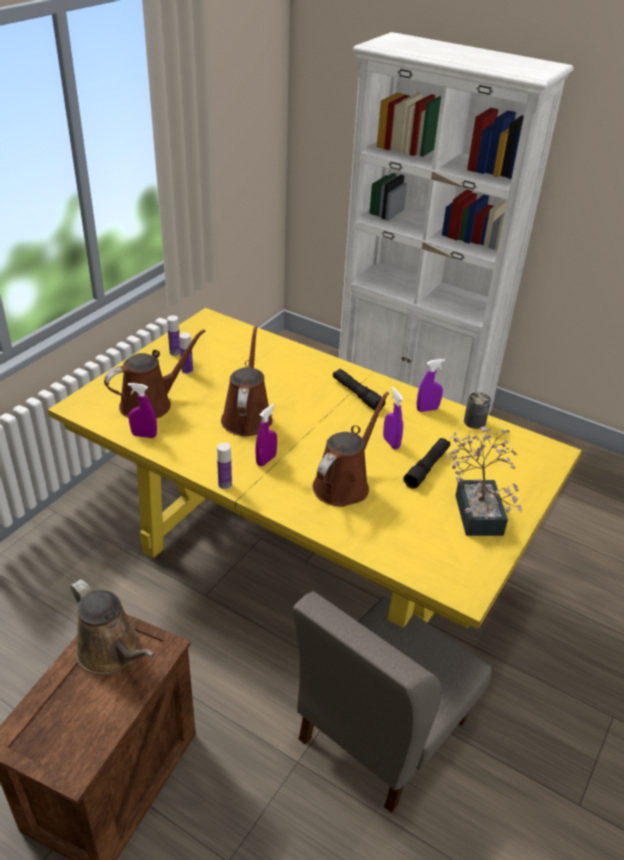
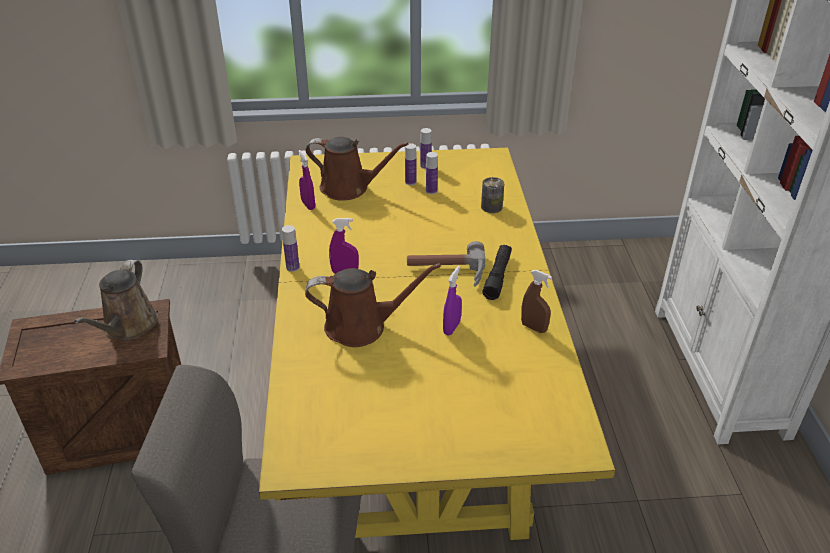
camera: 55 degrees right, 0 degrees up
brown watering can [221,326,272,436] -> none
black flashlight [403,438,450,489] -> none
purple spray bottle [417,359,445,412] -> brown spray bottle [521,270,552,333]
potted plant [446,427,522,536] -> none
can [464,392,491,429] -> can moved to [481,177,504,213]
none -> hammer [407,241,486,287]
none -> bottle [426,152,438,194]

